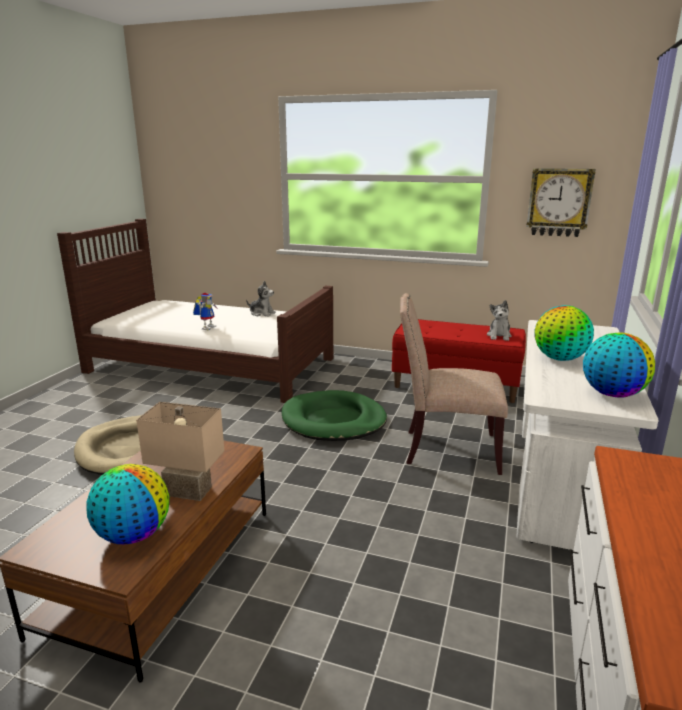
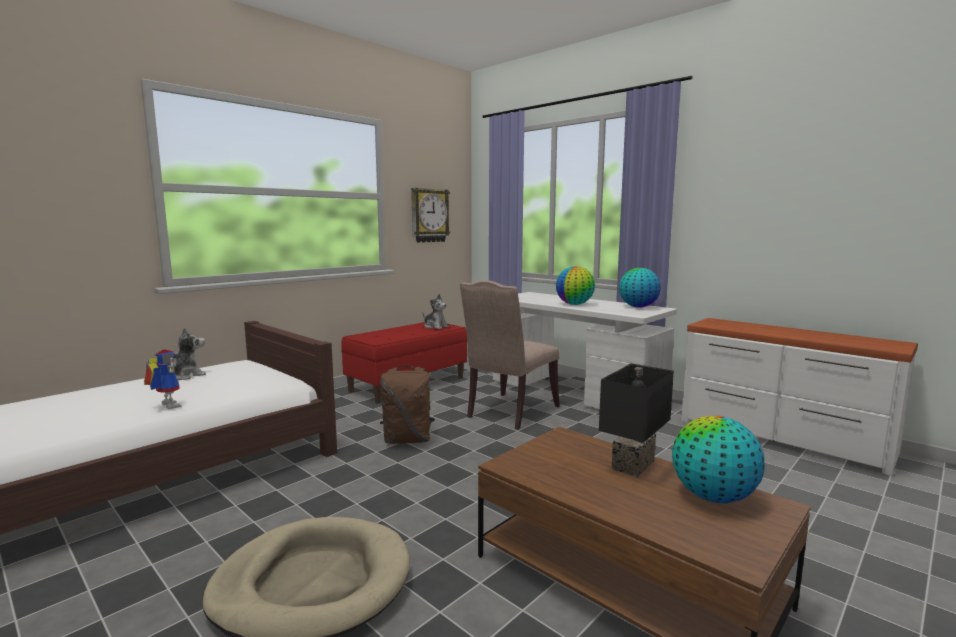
camera: 65 degrees left, 10 degrees down
beige table lamp [136,402,224,501] -> black table lamp [599,363,674,477]
green dog bed [282,390,387,441] -> brown backpack [380,365,435,444]

